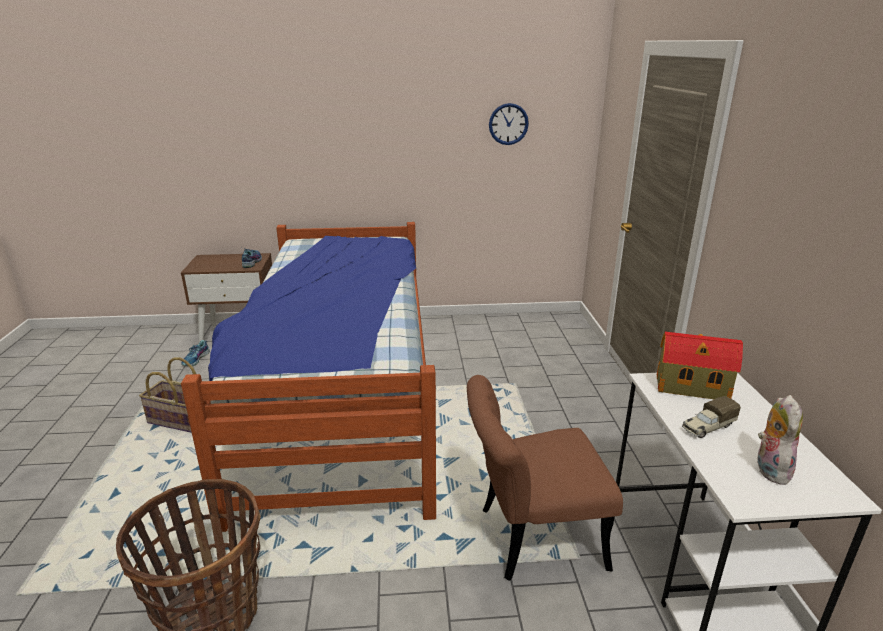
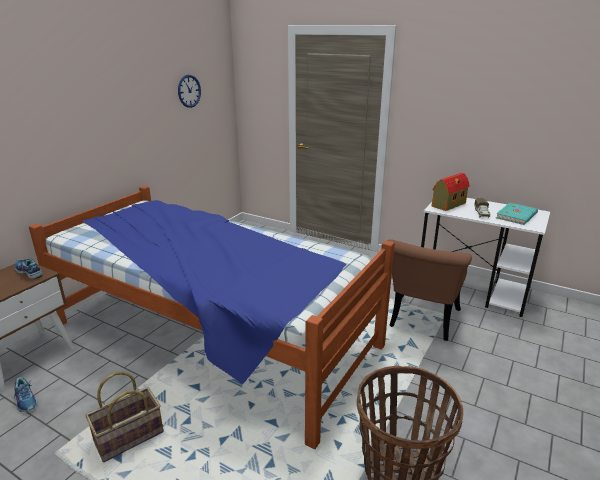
camera: 55 degrees left, 0 degrees up
plush toy [757,395,803,485] -> turquoise book [496,203,538,225]

